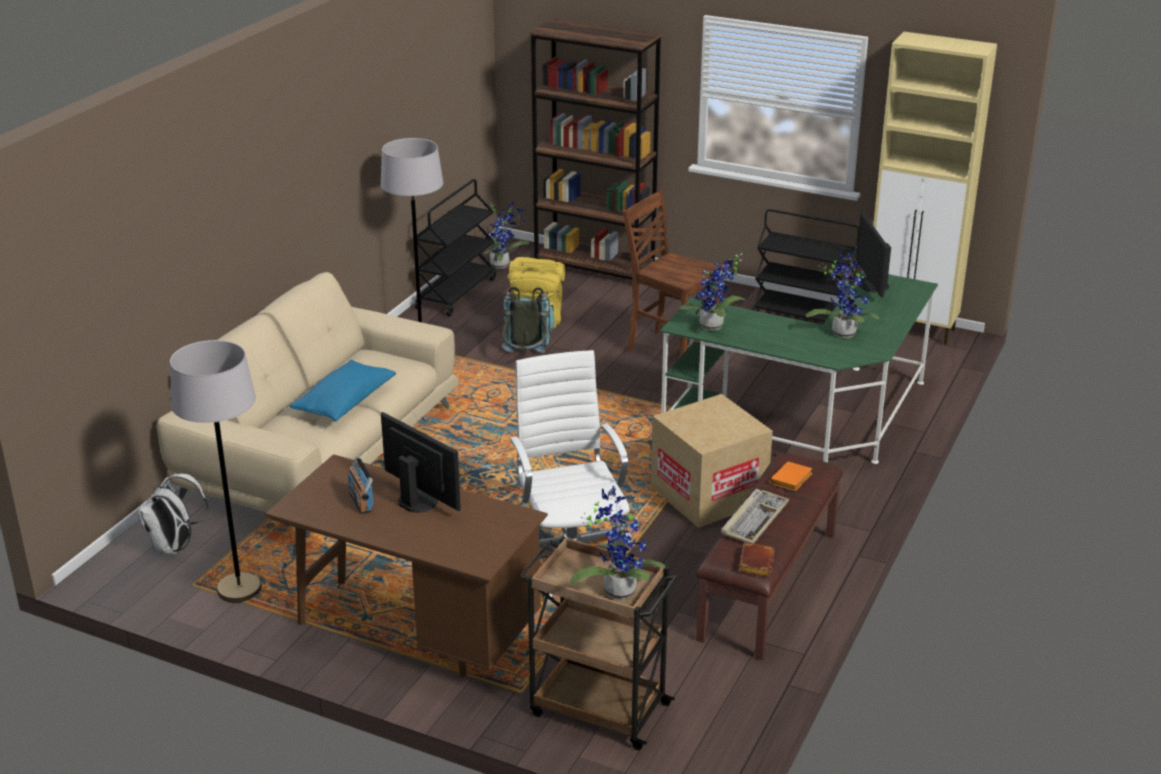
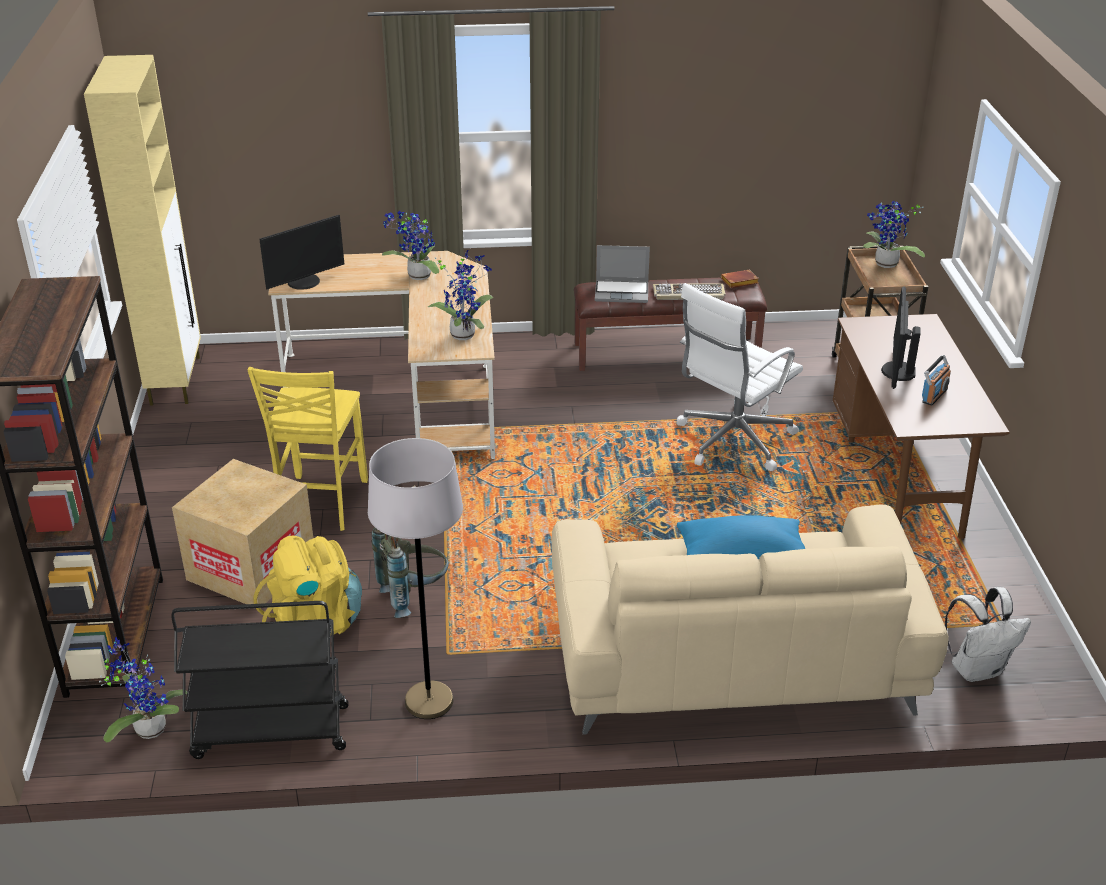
camera: 120 degrees left, 5 degrees up
grey floor lamp [170,340,262,603] -> none
brown chair [623,189,721,358] -> yellow chair [247,367,368,531]
cardboard box [651,394,773,528] -> cardboard box moved to [172,459,313,604]
green desk [660,272,938,464] -> beige desk [268,251,495,459]
black cart [752,209,859,322] -> none
orange book [769,462,813,491] -> laptop [595,245,650,303]

